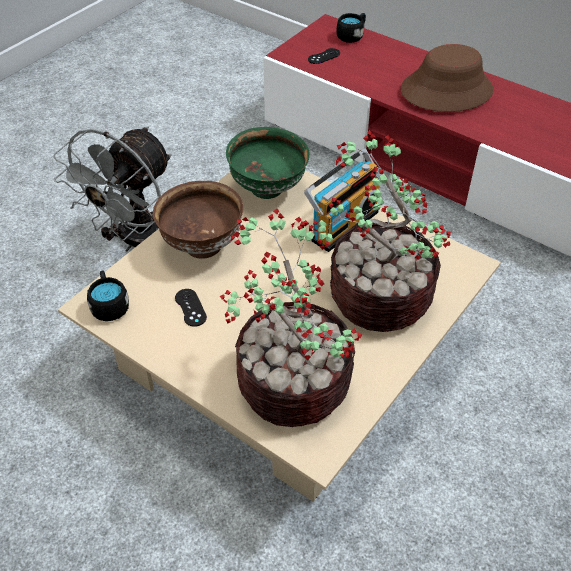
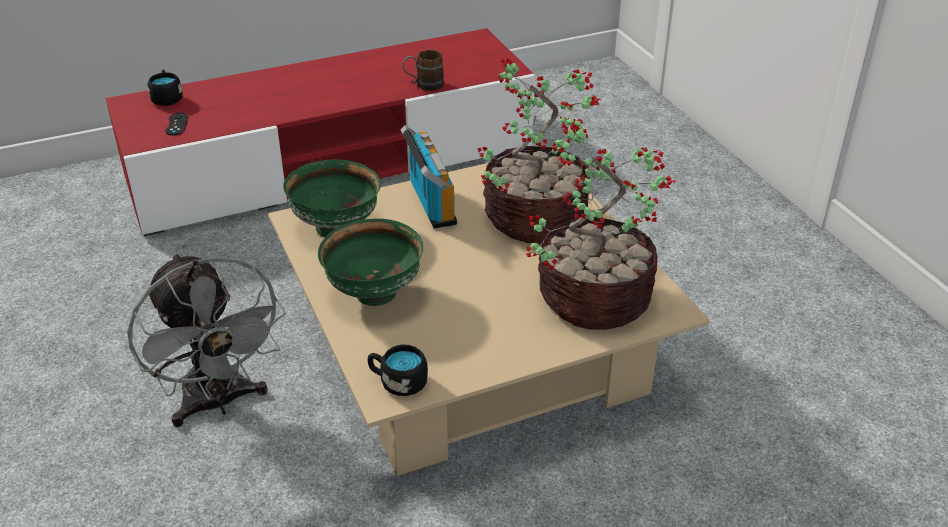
camera: 60 degrees left, 10 degrees down
brown bowl [153,181,243,259] -> green bowl [318,219,423,306]
black game controller [175,289,207,327] -> none
brown hat [401,44,493,112] -> none
none -> brown mug [403,50,444,91]

